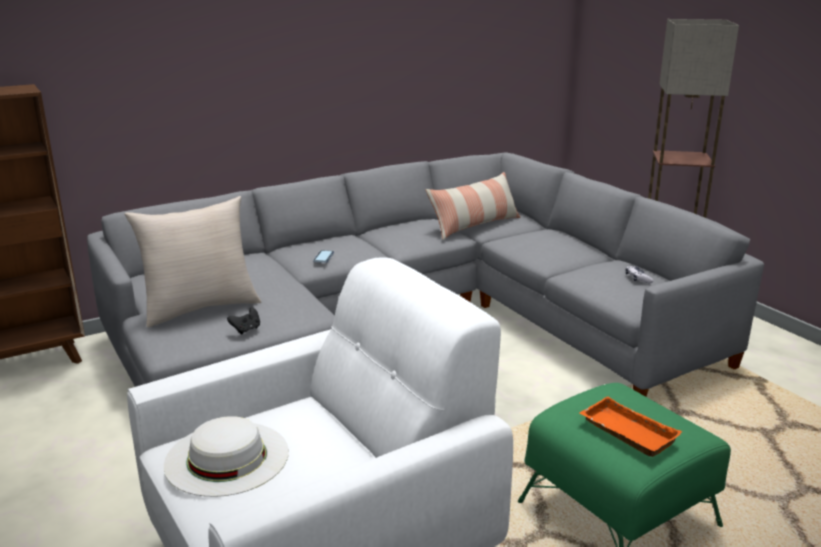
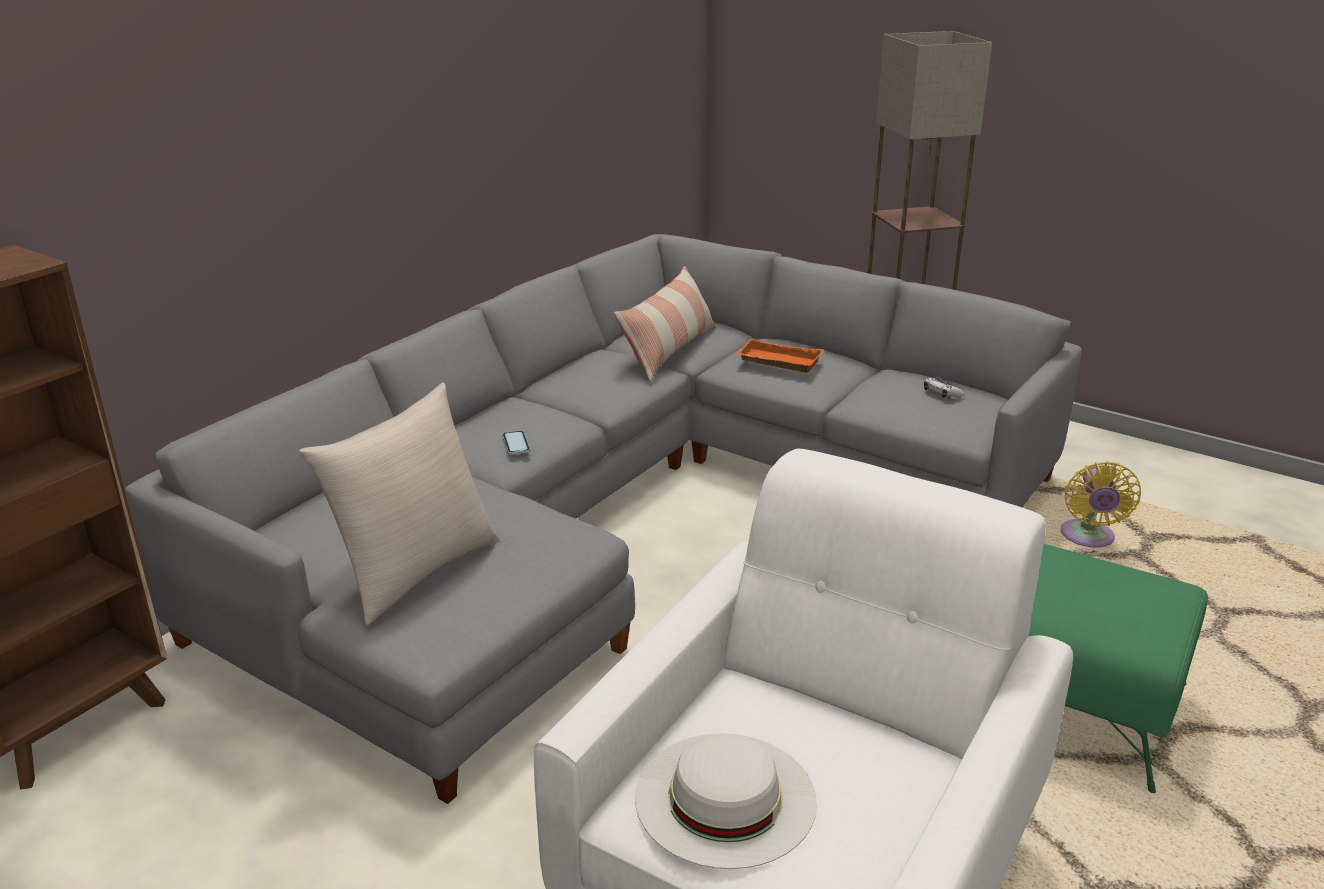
camera: 25 degrees left, 5 degrees up
black game controller [227,307,260,334] -> none
orange tray [579,396,682,457] -> orange tray moved to [736,339,824,373]
none -> yellow fan [1061,461,1141,548]

